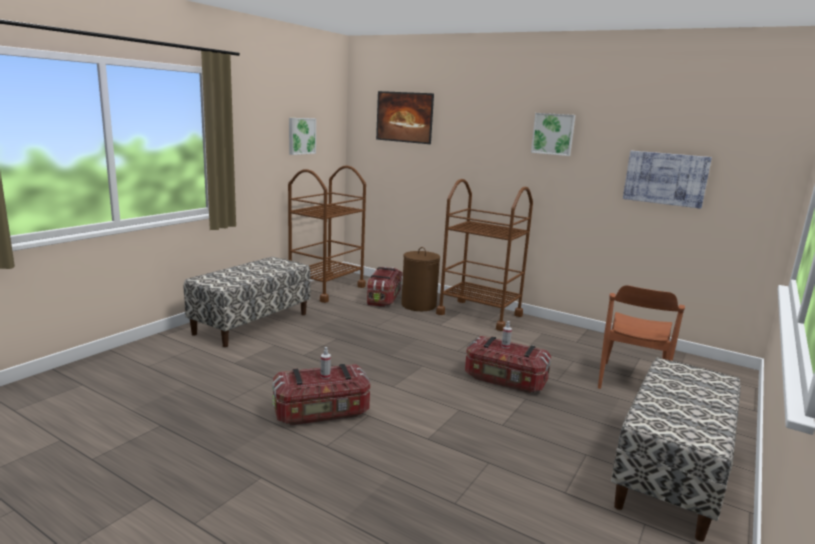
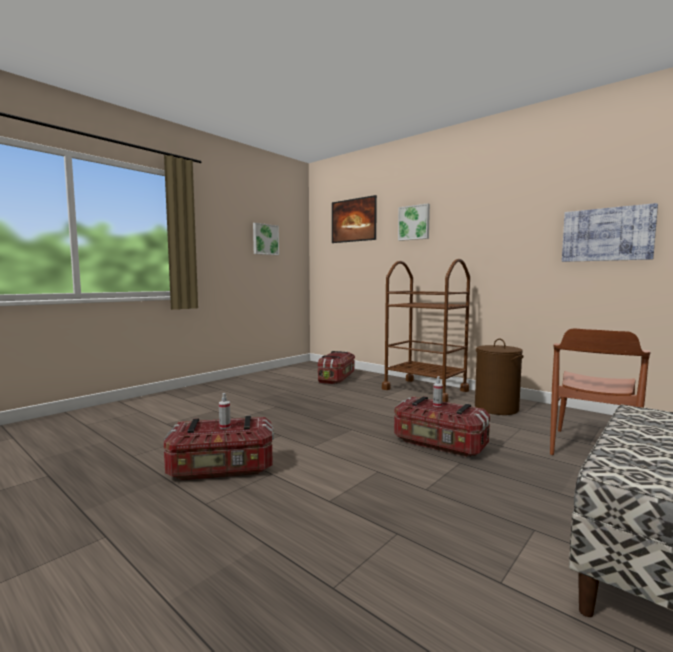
camera: 10 degrees right, 10 degrees down
bench [184,257,311,347] -> none
brown cart [288,165,366,303] -> none
brown laundry basket [401,247,440,311] -> brown laundry basket moved to [475,339,524,415]
picture [531,113,576,156] -> picture moved to [398,203,430,241]

